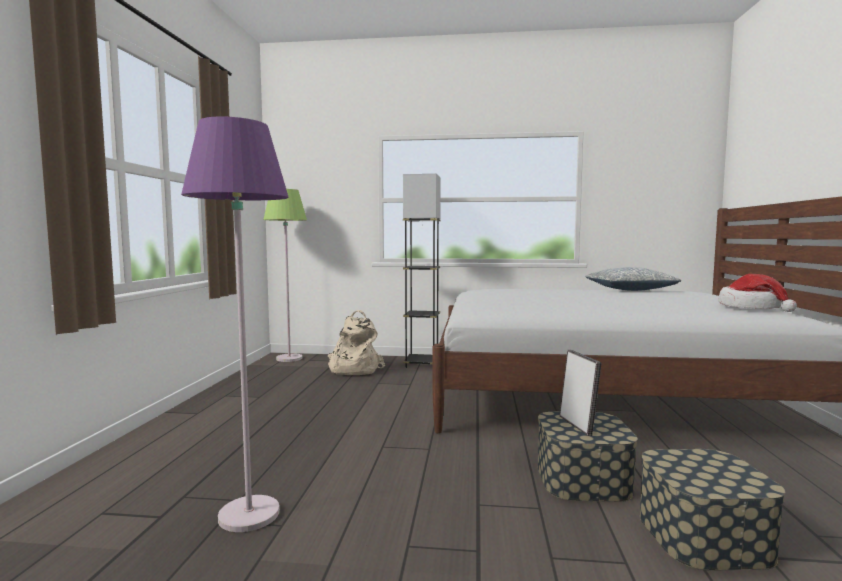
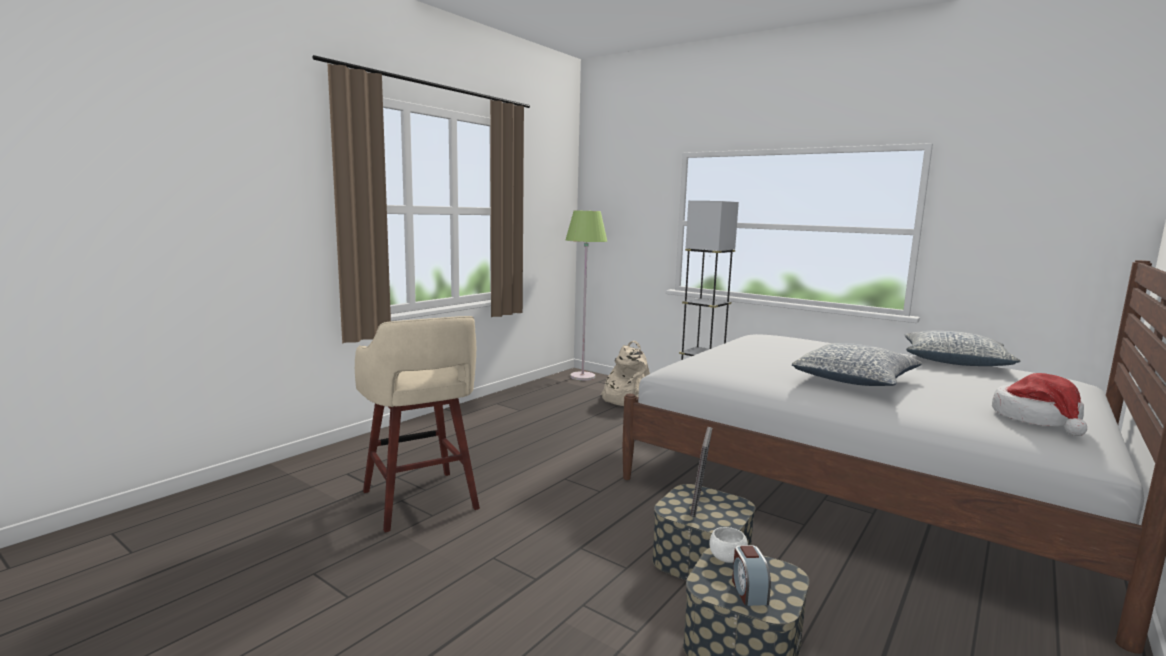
camera: 30 degrees right, 5 degrees up
purple floor lamp [181,117,289,532] -> beige stool [355,316,480,532]
none -> white bowl [709,527,748,563]
none -> alarm clock [732,545,771,606]
none -> pillow [792,343,922,386]

